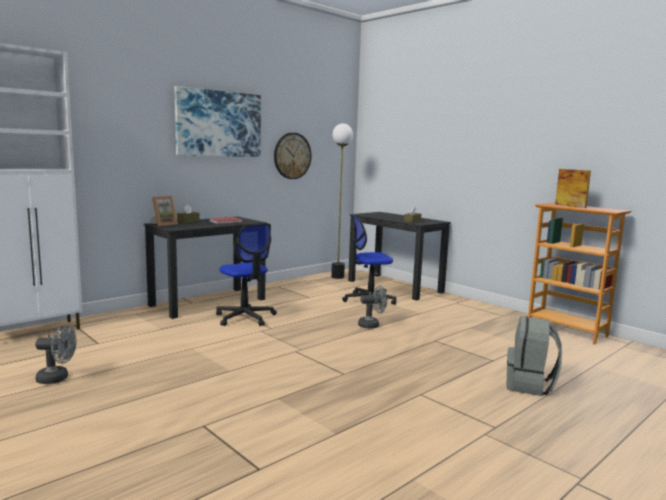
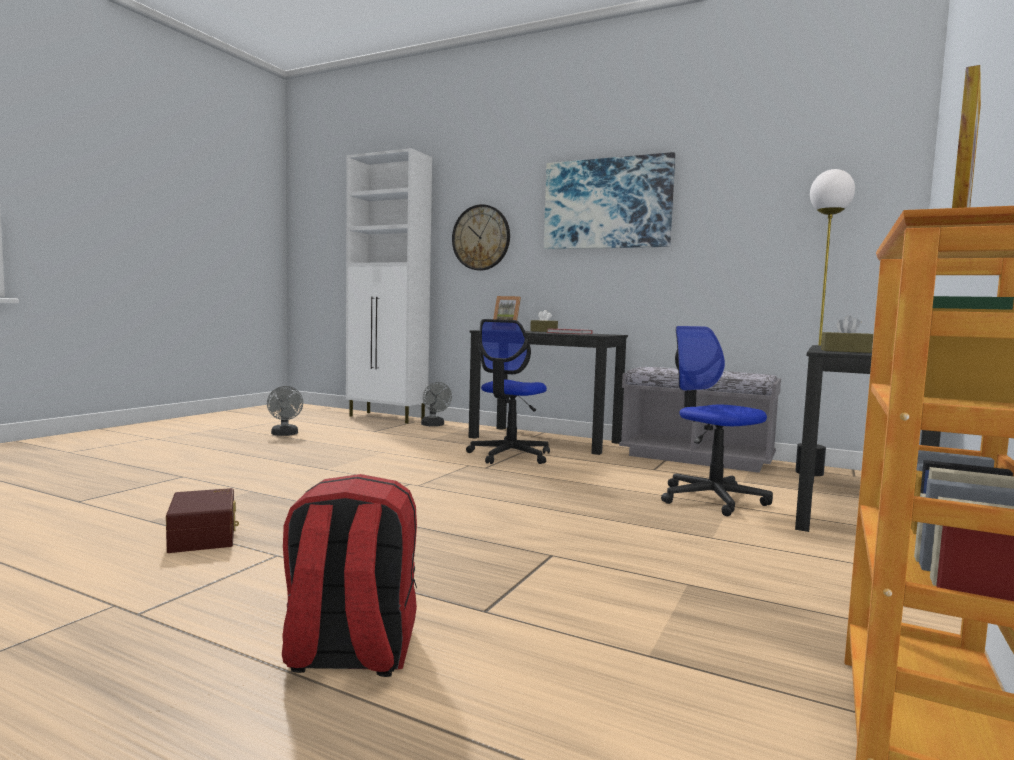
camera: 70 degrees right, 5 degrees down
wall clock [274,133,312,179] -> wall clock moved to [452,204,510,271]
grey fan [358,285,387,328] -> grey fan moved to [421,382,452,426]
grey backpack [506,316,562,396] -> red backpack [282,474,417,677]
none -> brown storage box [166,488,239,553]
none -> grey bench [619,367,781,473]

